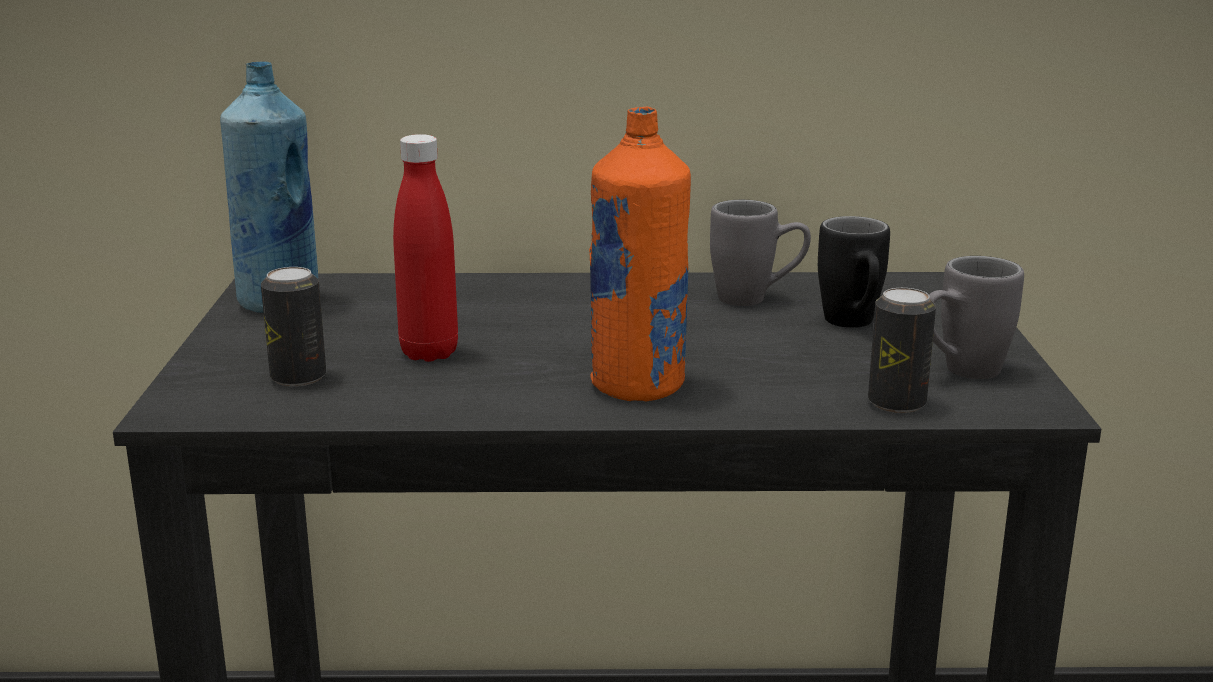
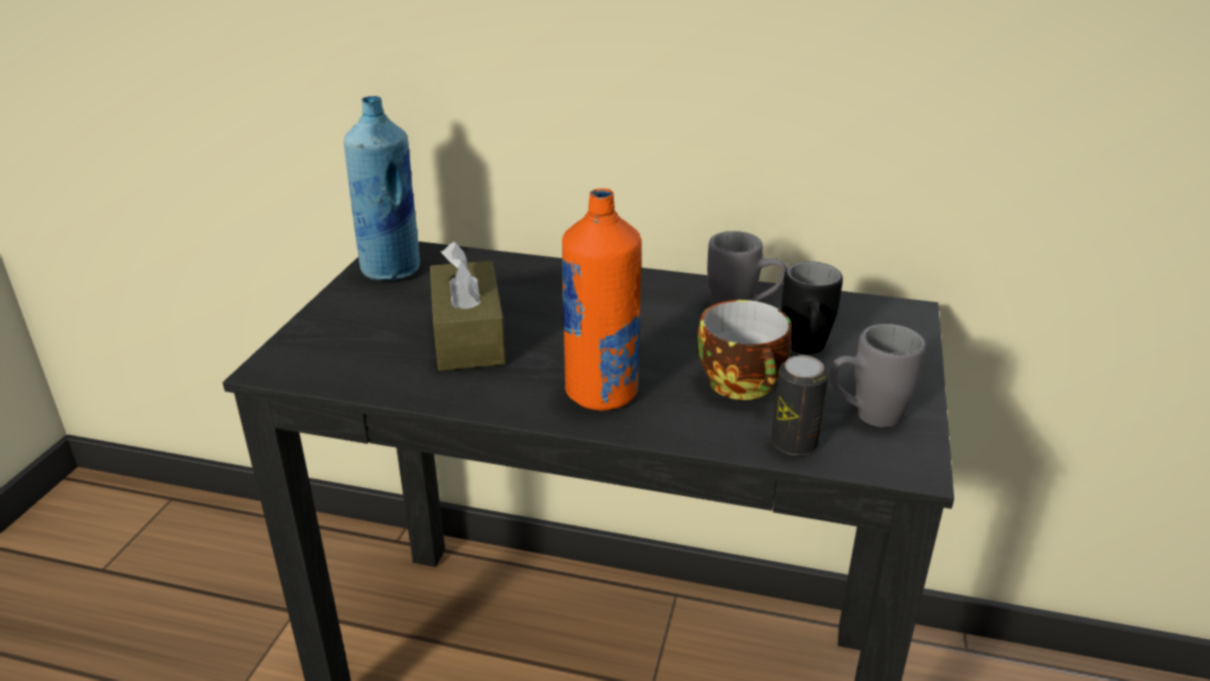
camera: 15 degrees right, 10 degrees up
can [261,267,326,387] -> none
red bottle [393,134,458,362] -> brown tissue box [430,242,506,371]
none -> cup [697,300,792,400]

